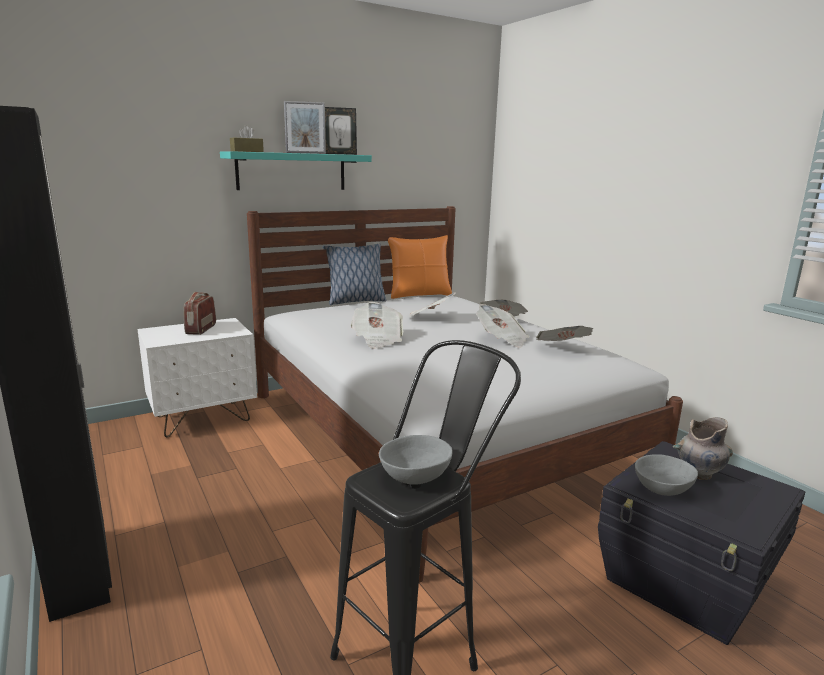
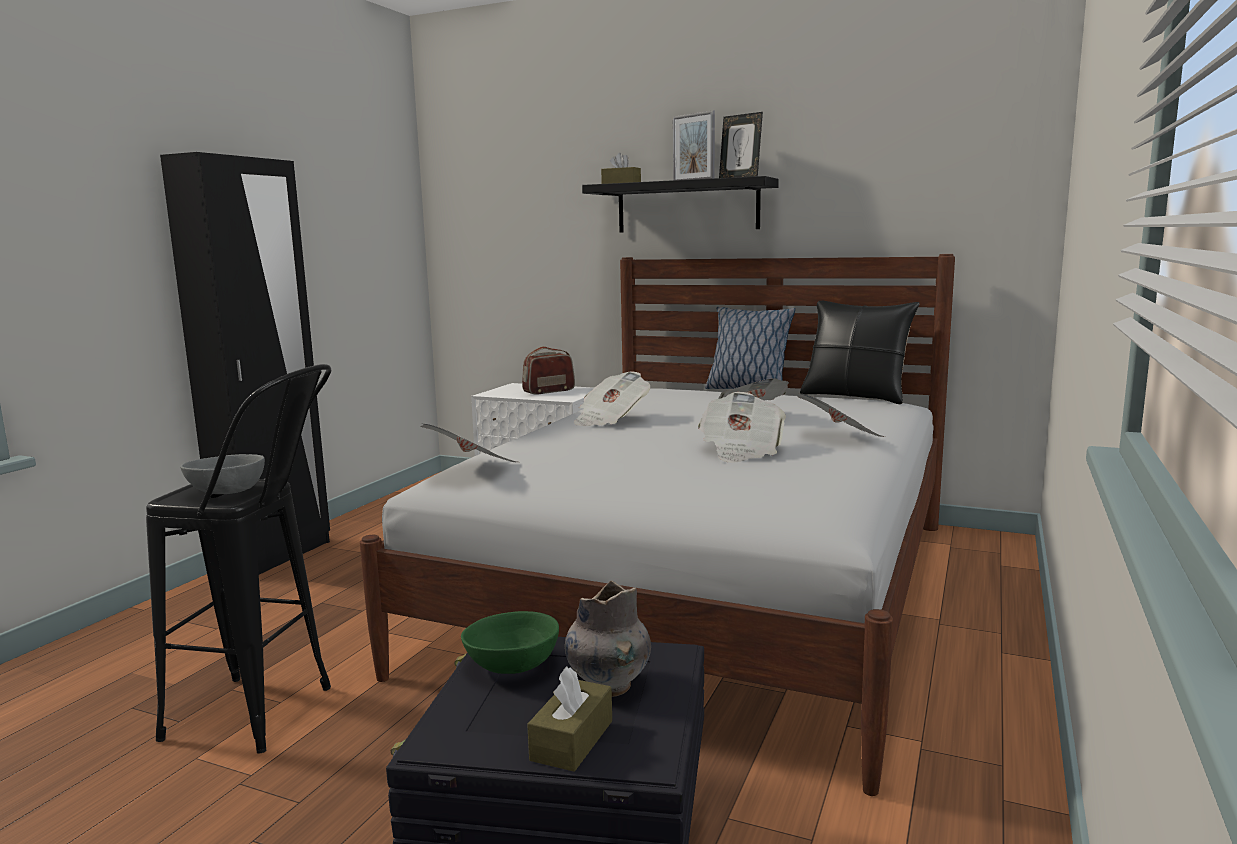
camera: 55 degrees right, 5 degrees down
turquoise shelf [220,151,372,190] -> black shelf [582,176,779,233]
orange pillow [388,235,452,299] -> black pillow [800,301,919,404]
newspaper [536,326,593,341] -> newspaper moved to [420,424,517,462]
grey bowl [635,454,698,496] -> green bowl [461,611,559,674]
none -> brown tissue box [527,666,612,772]

